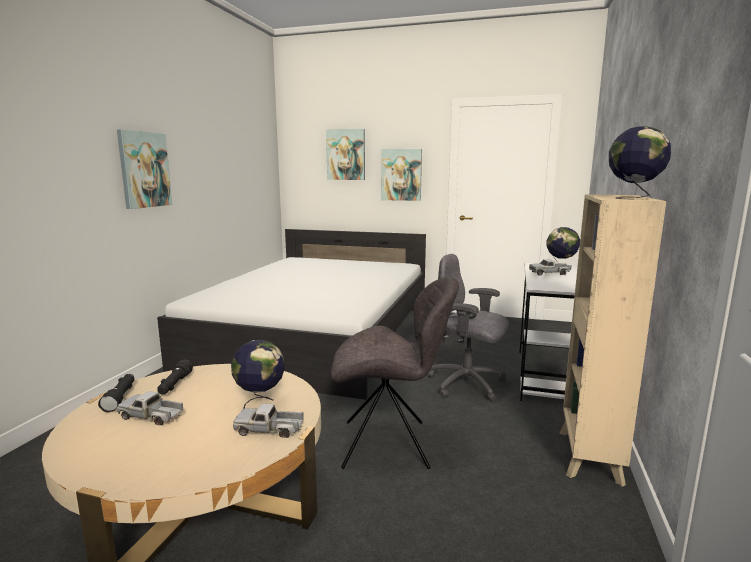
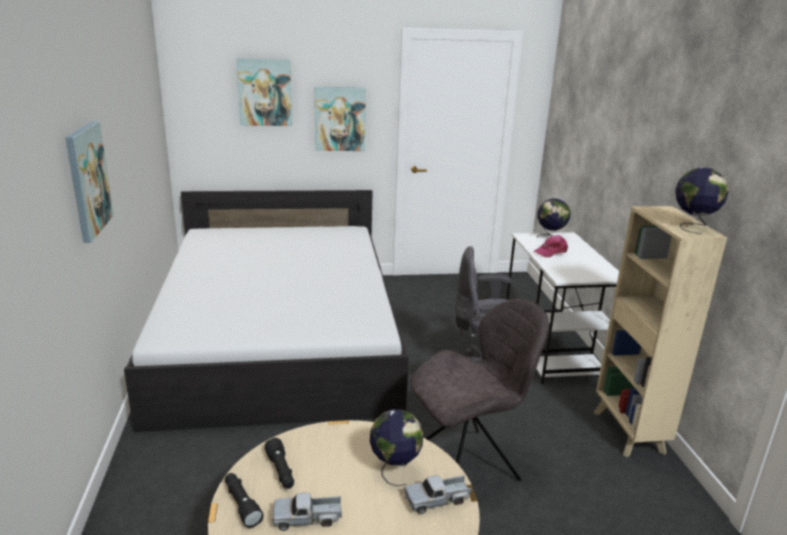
camera: 25 degrees left, 10 degrees up
toy truck [529,259,571,276] -> pink cap [533,235,568,257]

